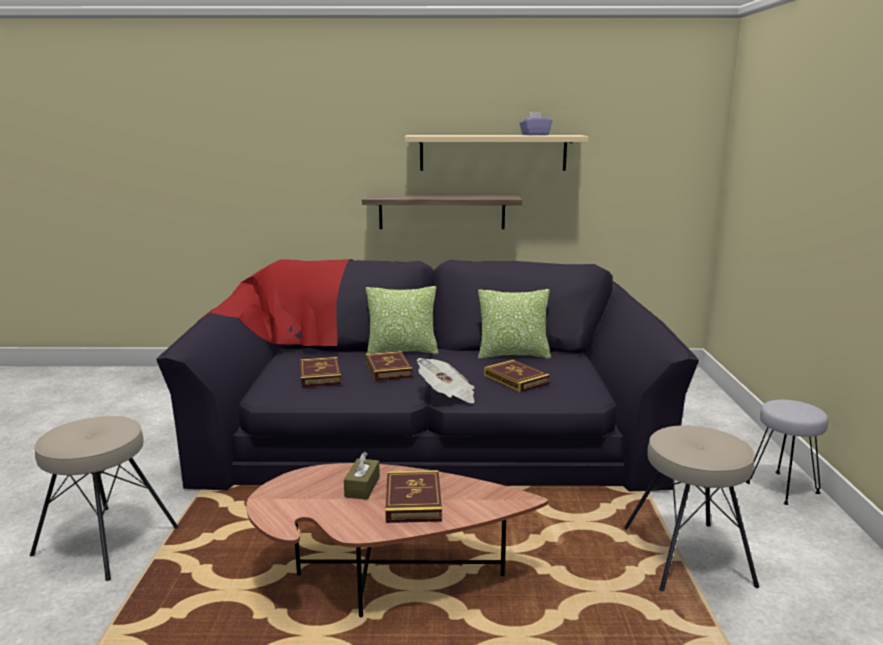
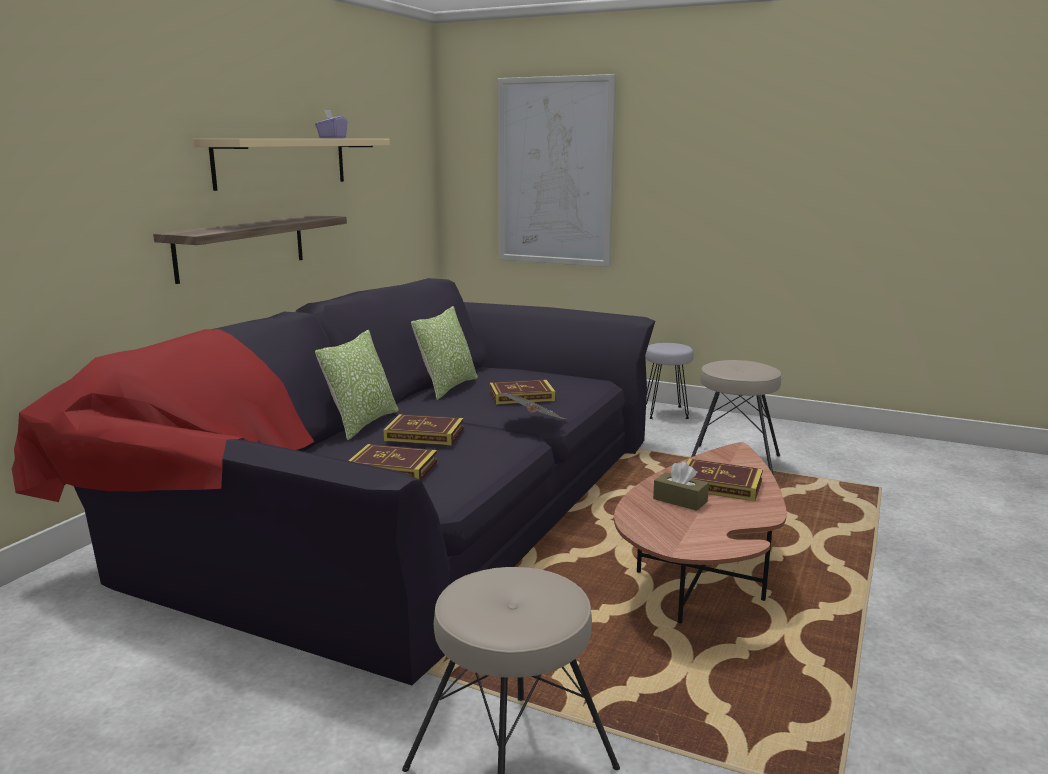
camera: 65 degrees left, 0 degrees up
none -> picture [497,74,616,267]

